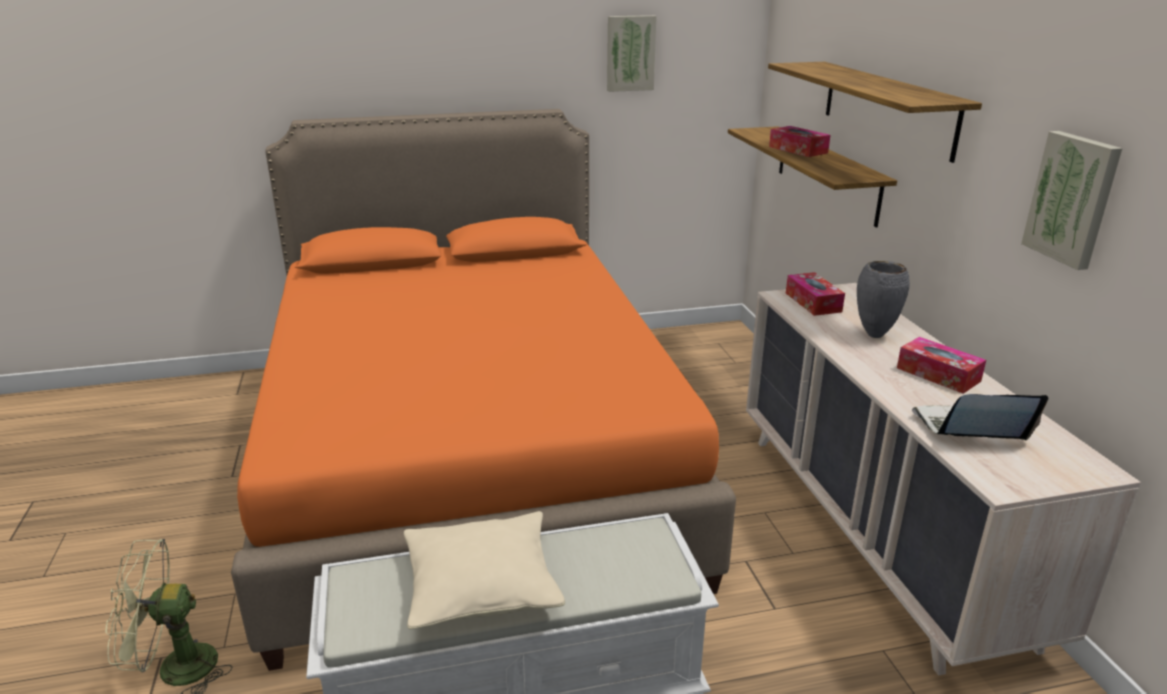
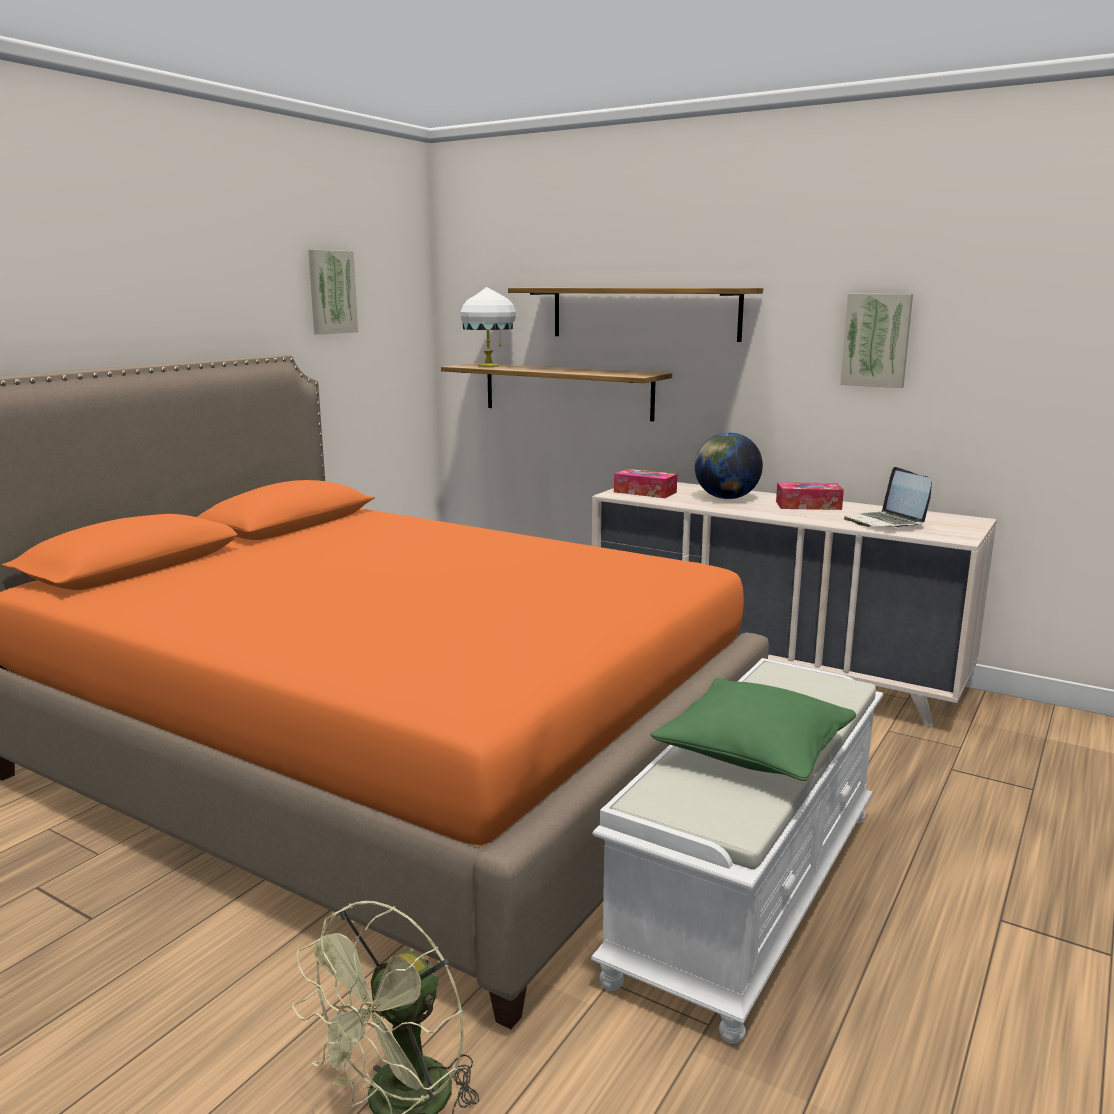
camera: 45 degrees left, 10 degrees down
beige pillow [404,511,565,629] -> green pillow [651,678,856,781]
tissue box [769,126,831,157] -> none
grey vase [857,261,910,338] -> globe [695,432,763,499]
laptop [912,394,1049,441] -> laptop turned 60 degrees counterclockwise [844,467,932,528]
none -> white table lamp [461,287,516,367]

